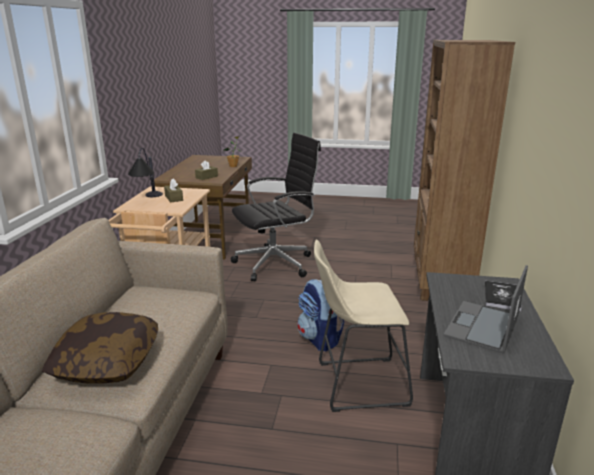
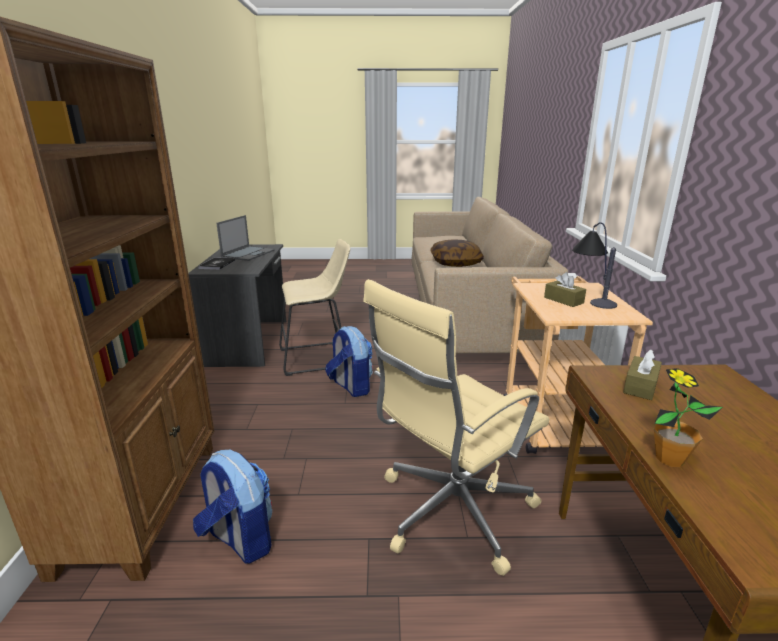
camera: 170 degrees right, 0 degrees up
black office chair [231,133,321,281] -> beige office chair [363,279,549,576]
none -> backpack [193,450,272,564]

